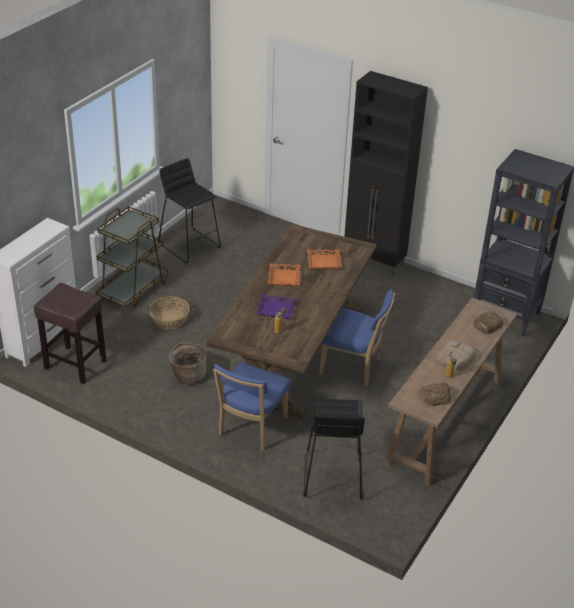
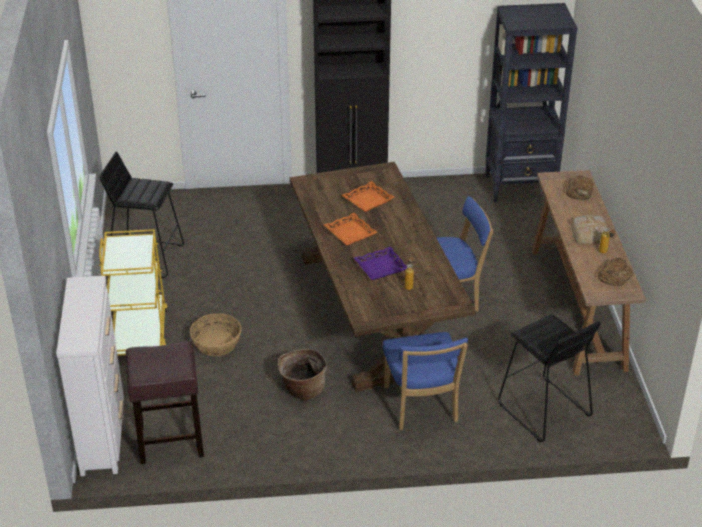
camera: 35 degrees left, 0 degrees up
brown cart [96,206,168,307] -> yellow cart [99,229,167,356]

